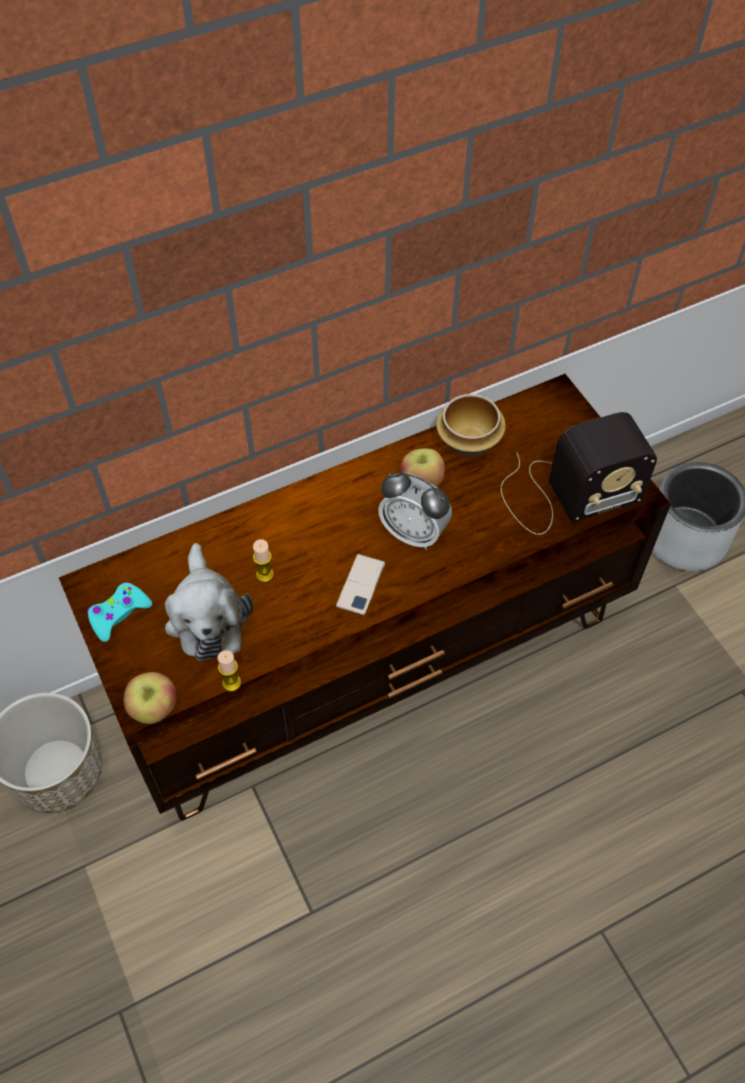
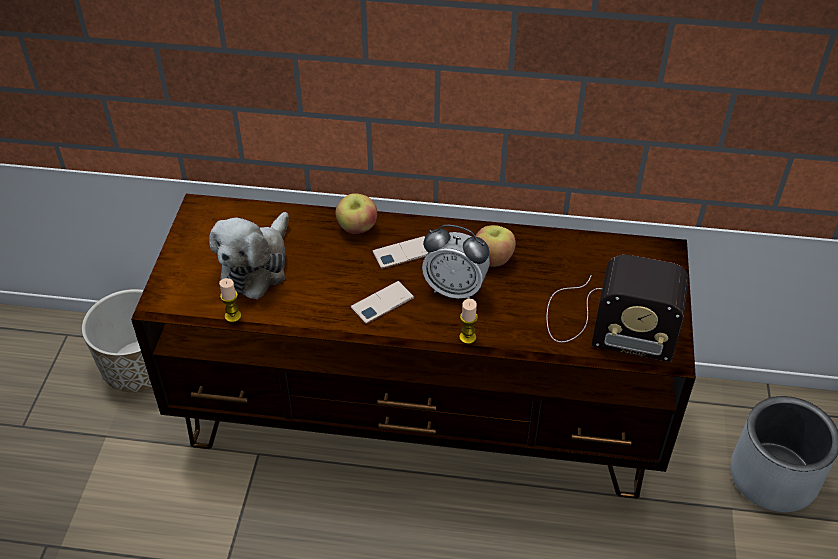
camera: 35 degrees right, 10 degrees down
turquoise game controller [87,582,152,642] -> none
apple [124,672,176,724] -> apple moved to [335,194,377,234]
candle [253,539,274,583] -> candle moved to [459,299,478,344]
alarm clock [378,472,452,550] -> alarm clock turned 45 degrees counterclockwise [422,225,490,299]
bowl [436,394,506,456] -> none
none -> phone [372,236,428,269]

